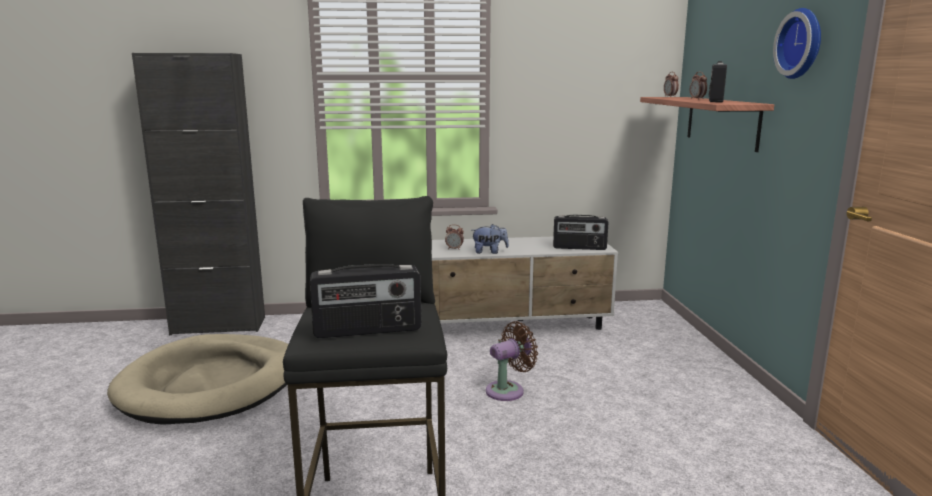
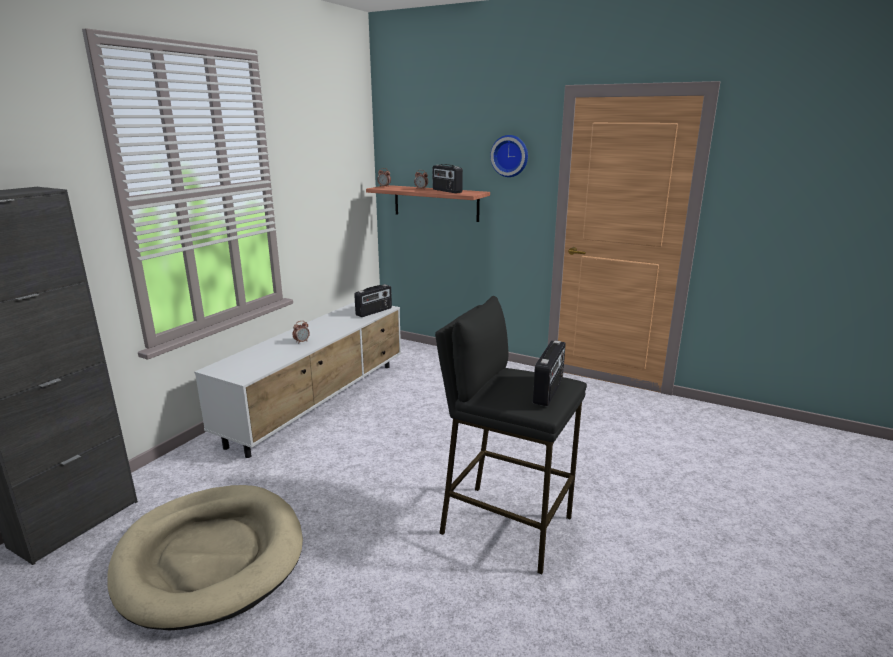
camera: 55 degrees left, 5 degrees up
plush toy [473,224,509,254] -> none
brown fan [486,321,538,401] -> none

